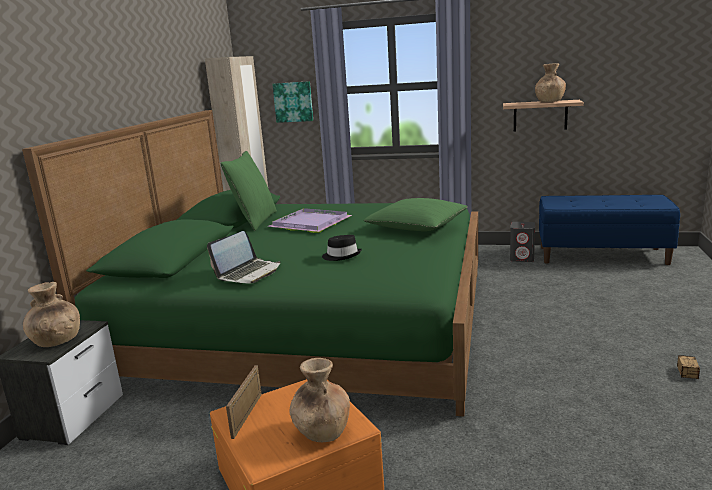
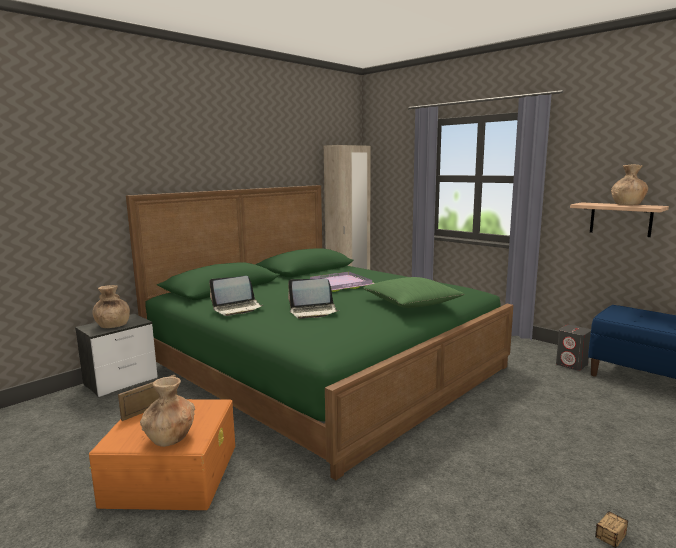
camera: 30 degrees right, 5 degrees down
green pillow [220,151,277,231] -> none
picture [272,81,313,123] -> none
black hat [322,235,362,261] -> laptop [288,278,339,319]

